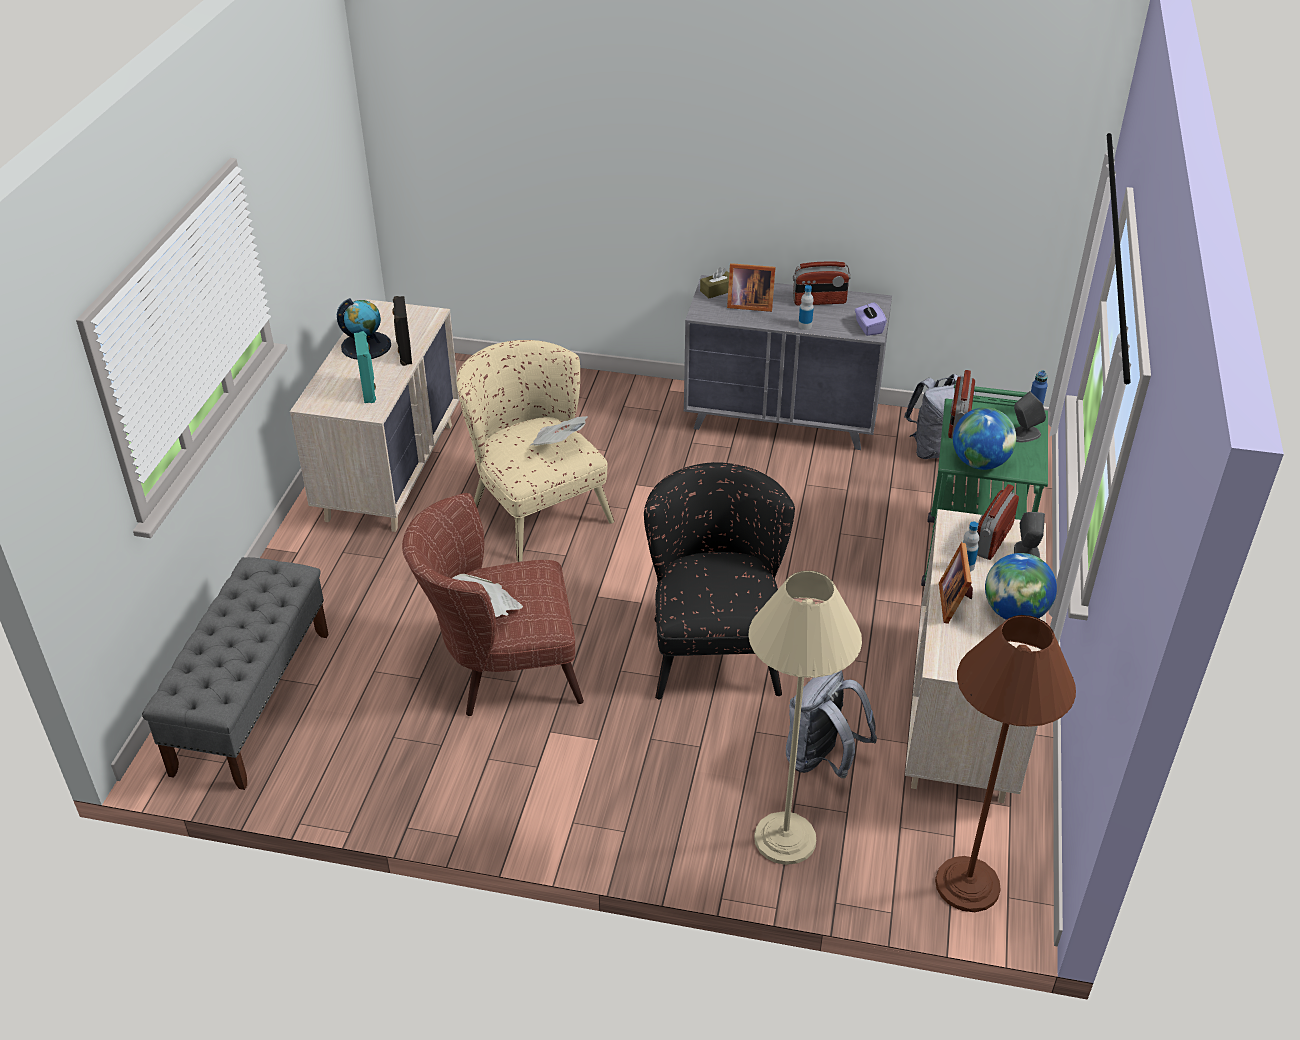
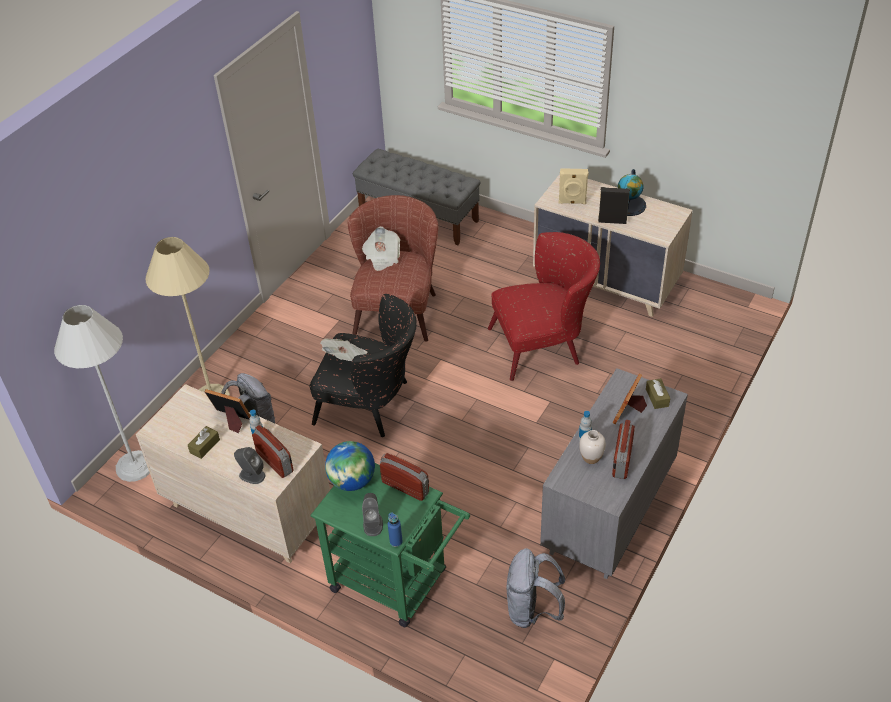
camera: 110 degrees right, 5 degrees up
turquoise speaker [354,331,376,403] -> beige speaker [558,168,588,204]
beige armchair [456,340,614,562] -> red armchair [488,232,600,381]
newspaper [530,416,588,446] -> newspaper moved to [320,339,368,361]
purple tissue box [855,302,887,336] -> none
brown floor lamp [935,615,1076,912] -> white floor lamp [54,305,150,482]
globe [985,553,1057,620] -> brown tissue box [188,426,220,459]
none -> white vase [579,430,606,464]

